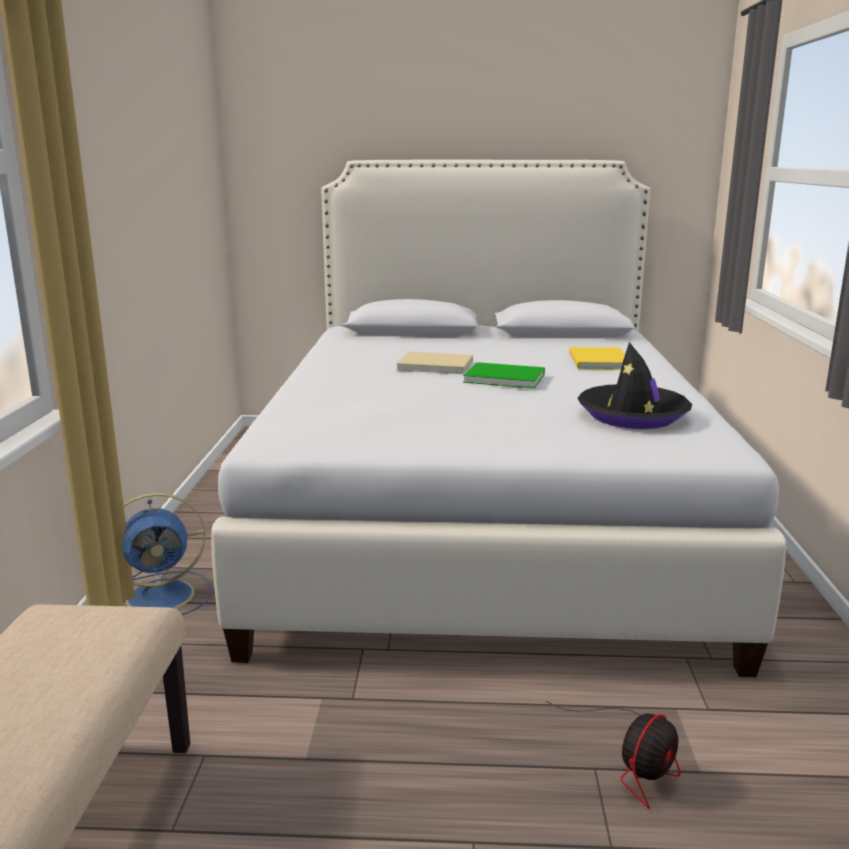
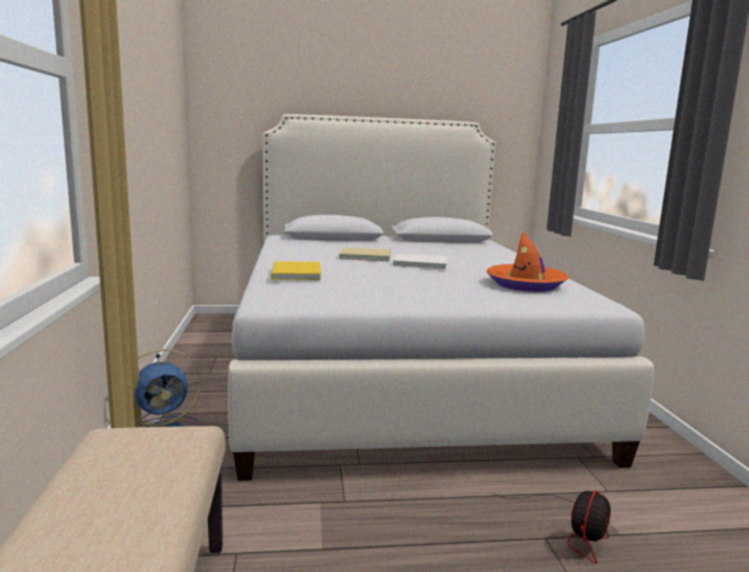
camera: 10 degrees left, 5 degrees down
green book [463,362,545,389] -> white book [393,254,448,269]
yellow book [569,347,625,370] -> yellow book moved to [271,261,321,280]
black hat [578,342,692,429] -> orange hat [487,232,569,292]

